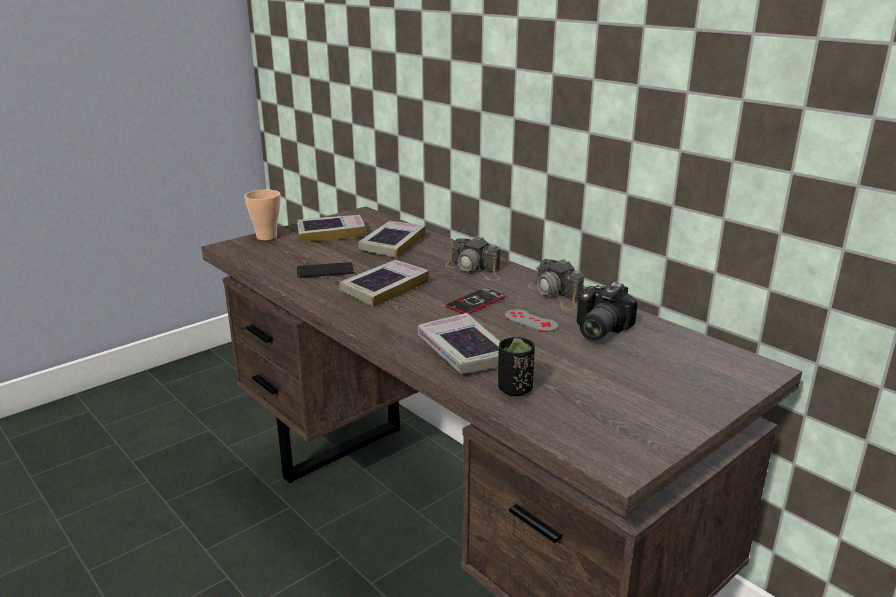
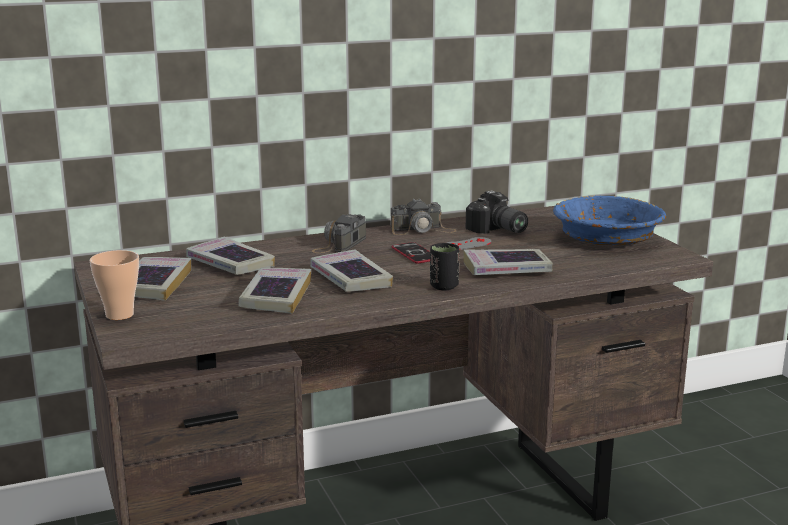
camera: 70 degrees left, 5 degrees down
phone [297,262,354,278] -> book [239,268,311,314]
camera [445,236,500,281] -> camera turned 150 degrees clockwise [312,214,366,253]
black cup [498,337,535,396] -> black cup moved to [430,243,459,290]
none -> blue bowl [553,195,666,245]

